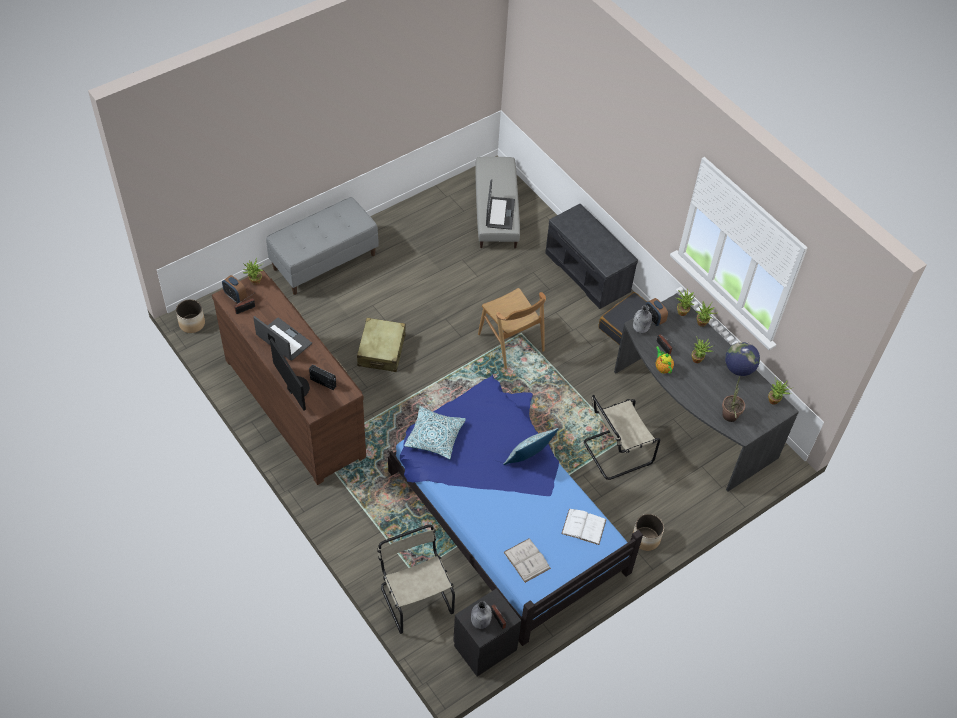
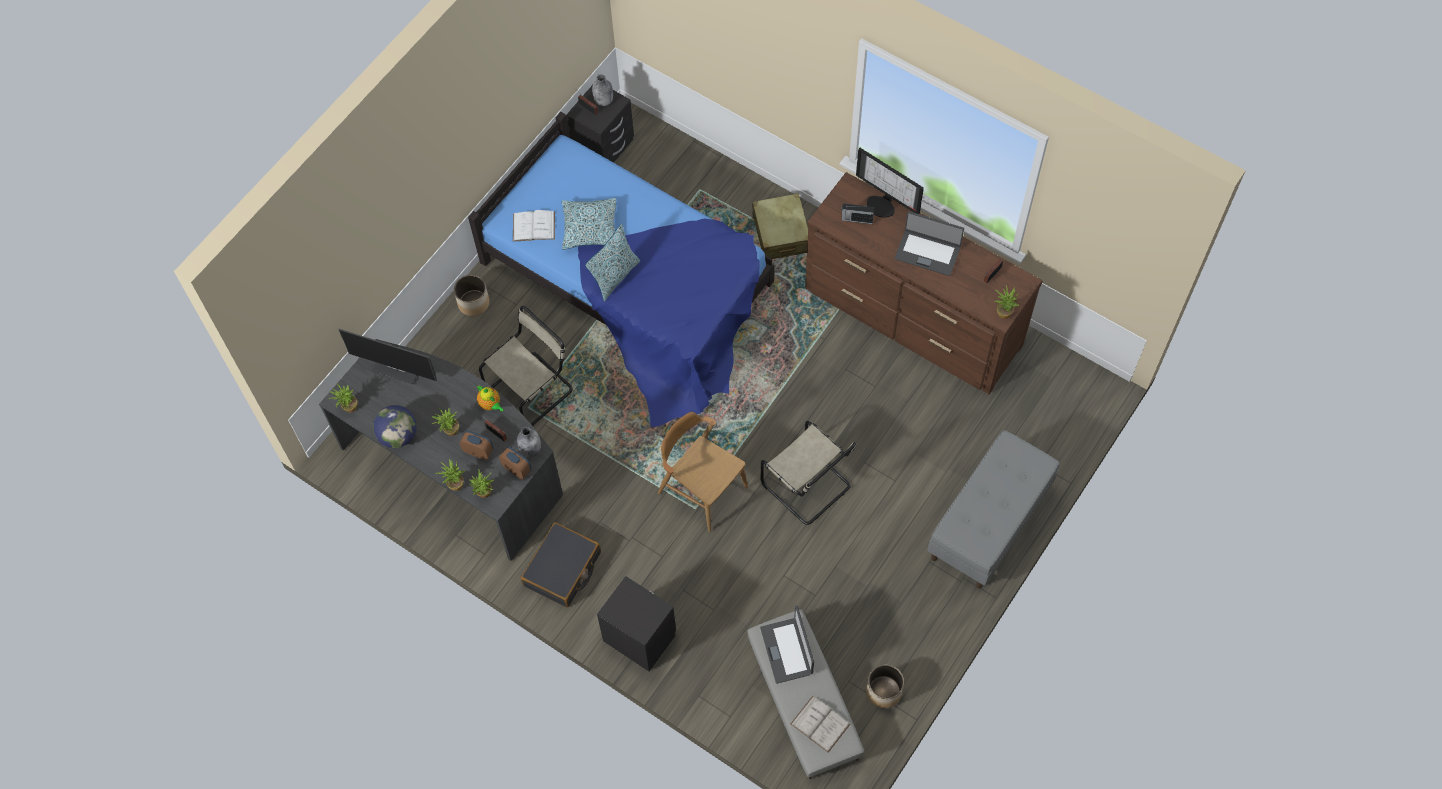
camera: 165 degrees right, 10 degrees up
planter [176,299,205,333] -> planter moved to [866,665,904,708]
alarm clock [222,275,247,303] -> alarm clock moved to [460,431,494,460]
beige suitcase [357,318,406,372] -> beige suitcase moved to [752,193,808,259]
beige chair [377,525,455,634] -> beige chair moved to [761,421,856,525]
pillow [404,406,466,460] -> pillow moved to [562,198,616,250]
white book [504,539,551,583] -> white book moved to [791,696,850,753]
grey bench [545,204,638,309] -> black nightstand [597,576,676,671]
potted plant [722,376,745,422] -> monitor [338,329,437,384]

